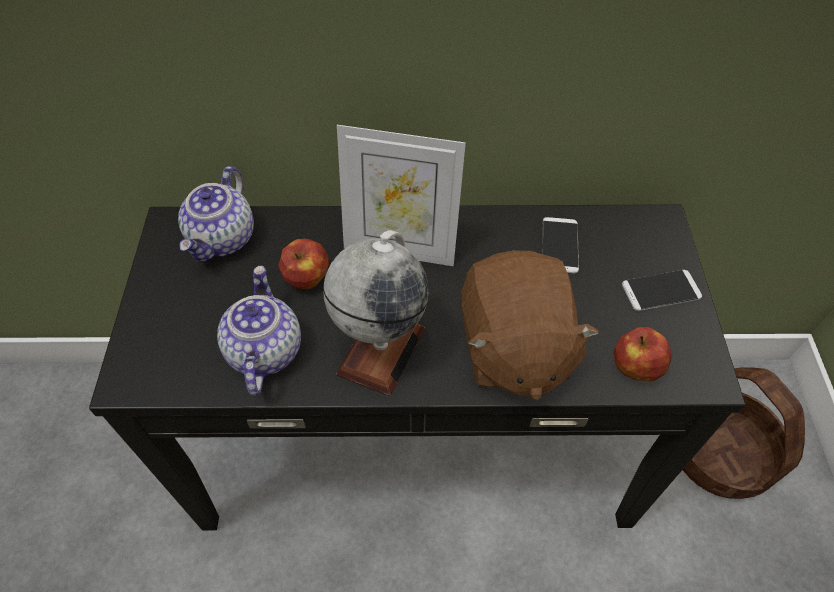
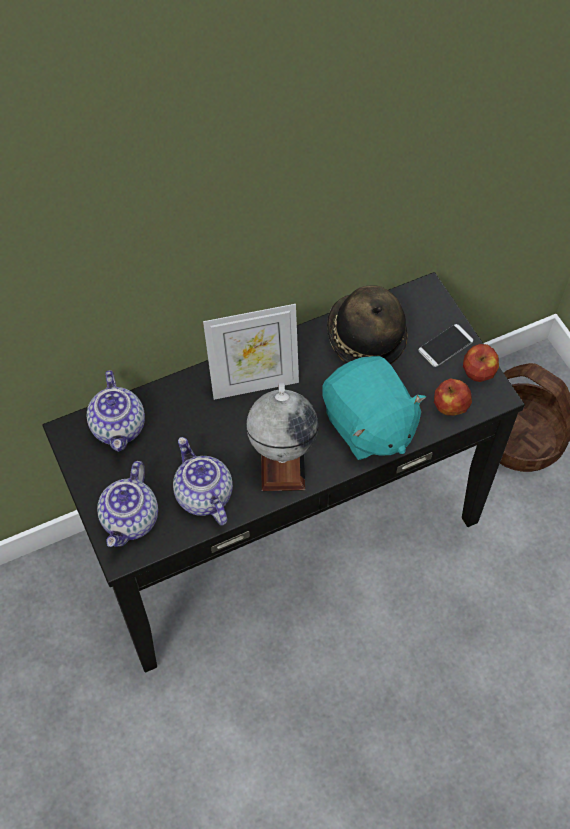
camera: 25 degrees left, 5 degrees up
apple [278,239,329,290] -> apple moved to [463,344,499,382]
brown plush toy [462,251,600,400] -> turquoise plush toy [322,356,426,460]
phone [542,217,579,274] -> hat [327,286,408,365]
none -> teapot [97,461,158,547]

